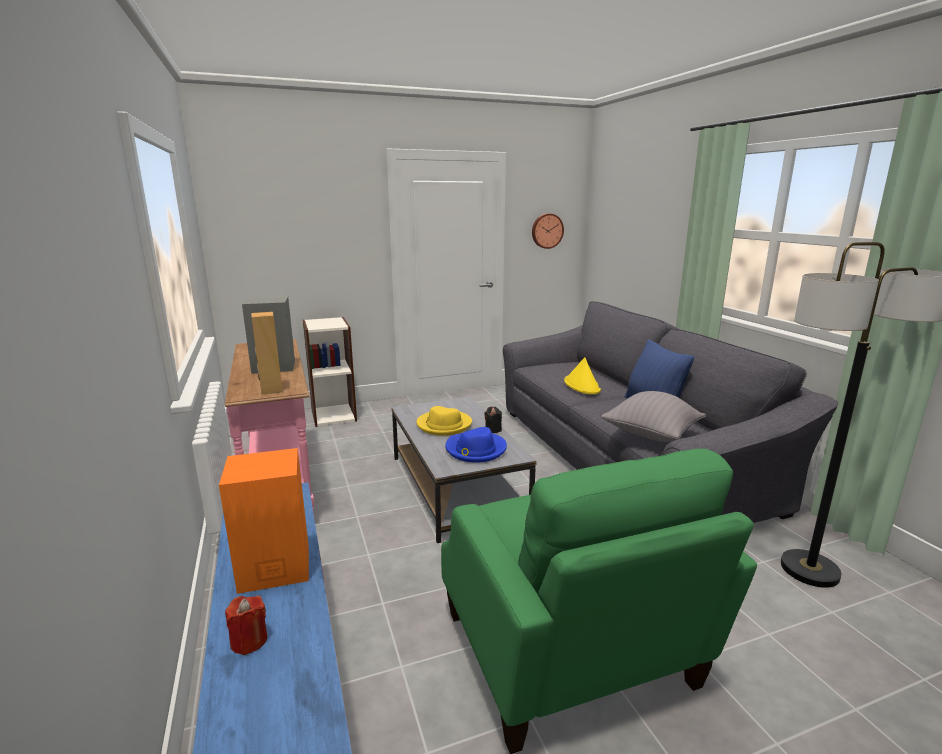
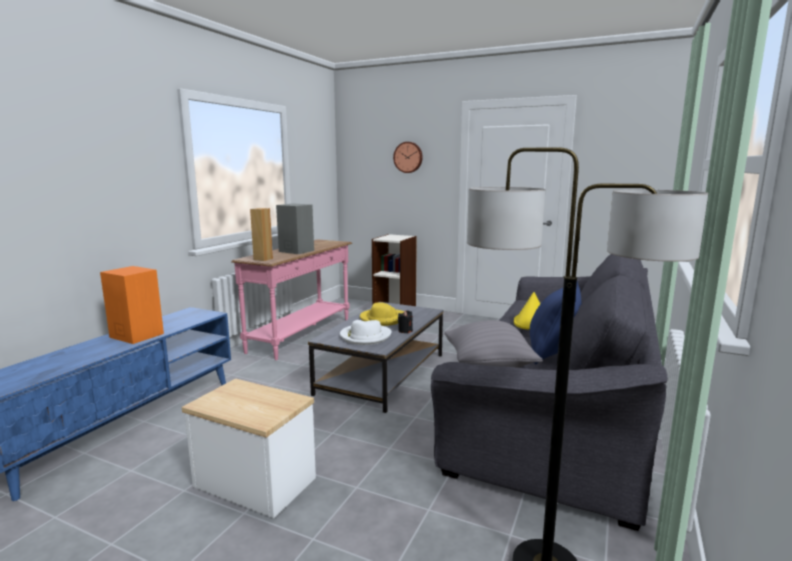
camera: 45 degrees right, 5 degrees down
red candle [225,596,267,655] -> none
green armchair [441,448,757,754] -> side table [182,378,316,518]
blue hat [445,427,507,463] -> white hat [340,320,392,345]
wall clock [532,214,564,249] -> wall clock moved to [393,142,423,173]

